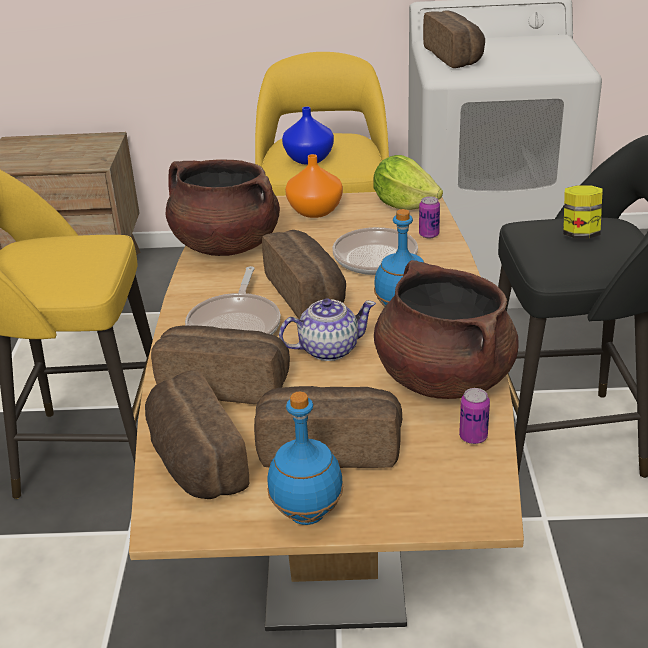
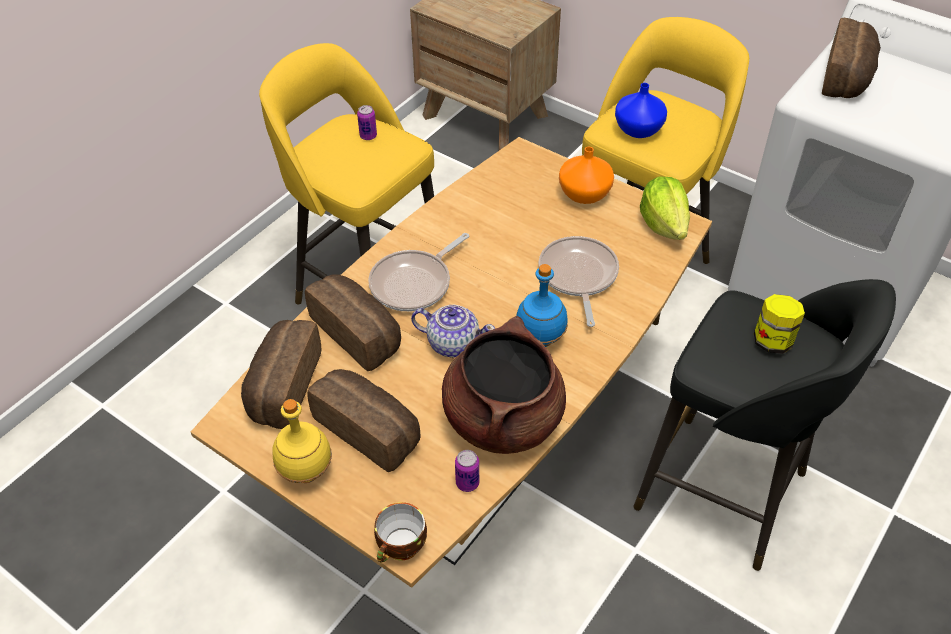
camera: 35 degrees right, 15 degrees up
brown cooking pot [166,159,280,256] -> none
bread [262,230,346,320] -> none
blue bottle [267,392,343,525] -> yellow bottle [272,399,332,483]
can [419,196,440,238] -> can moved to [357,105,377,140]
none -> cup [374,502,427,562]

